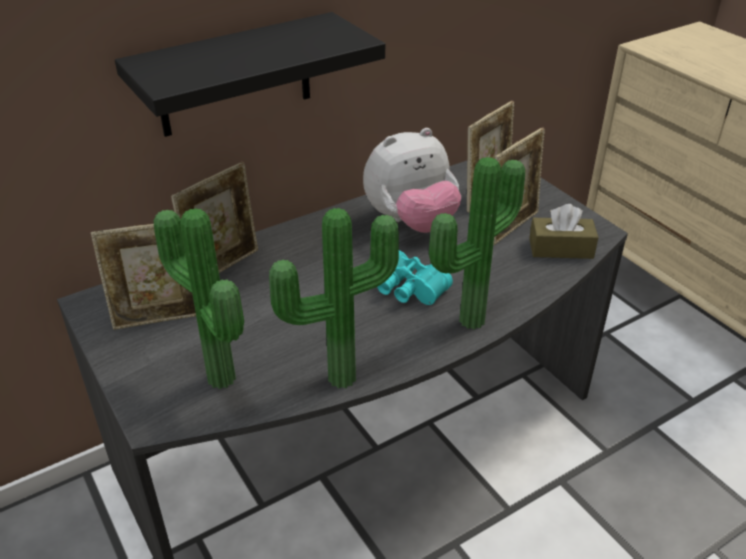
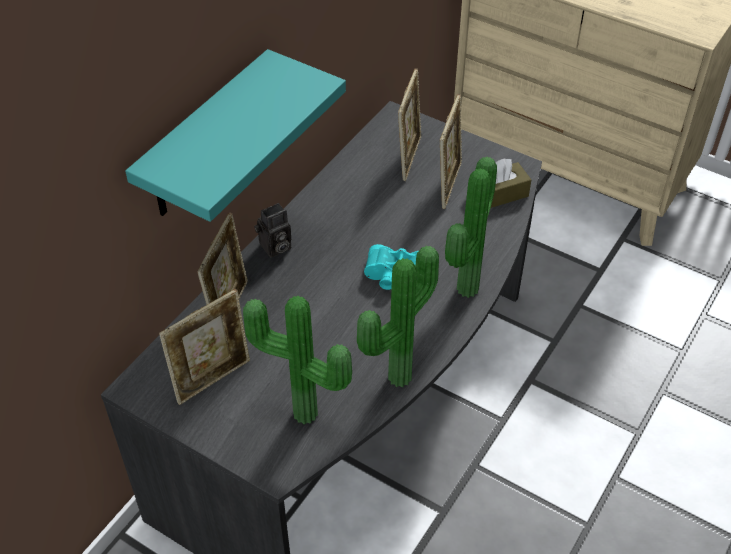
camera: 25 degrees left, 10 degrees up
black shelf [115,12,385,137] -> turquoise shelf [125,49,346,222]
plush toy [363,128,461,233] -> none
none -> camera [254,203,291,258]

